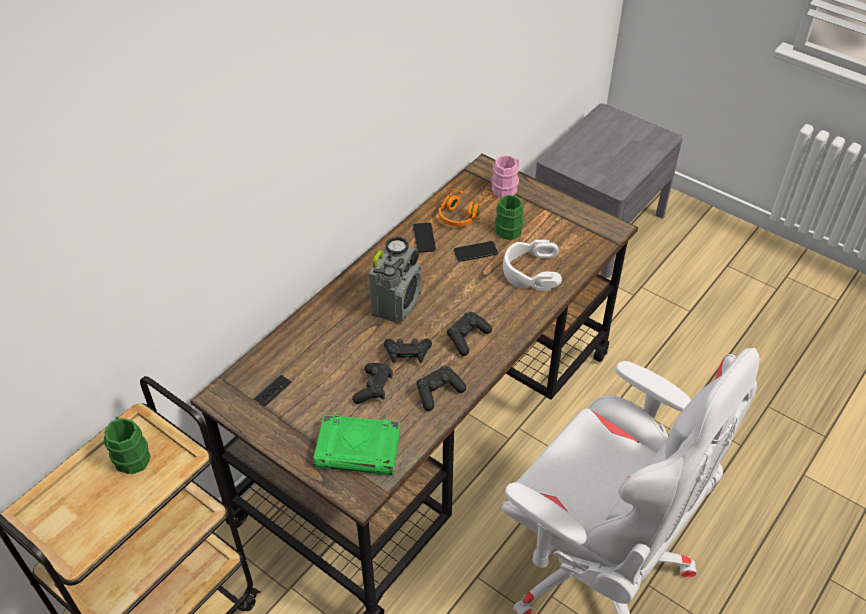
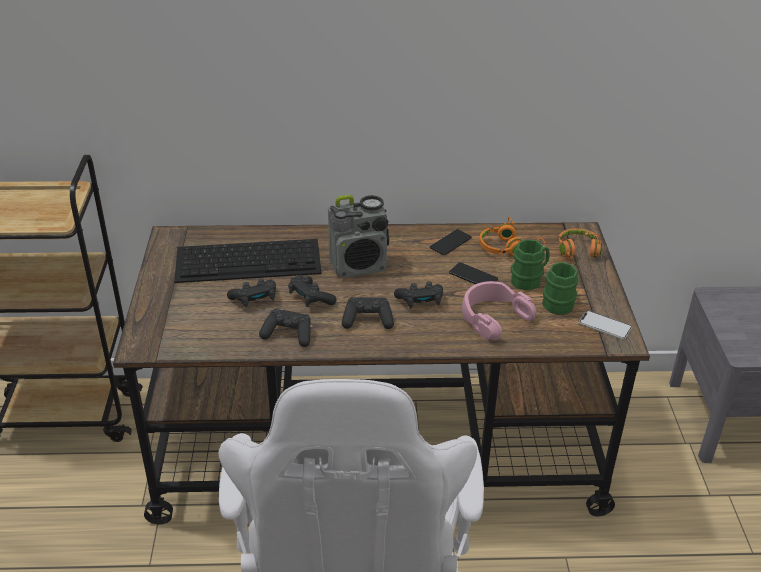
camera: 50 degrees right, 10 degrees down
green mug [104,416,151,474] -> green mug moved to [542,262,579,315]
green book [313,415,401,475] -> none
pink mug [491,155,519,198] -> orange headphones [558,229,602,266]
white headphones [503,240,562,290] -> pink headphones [462,281,536,340]
none -> keyboard [174,239,322,283]
none -> black game controller [394,281,443,309]
none -> phone [579,311,632,339]

